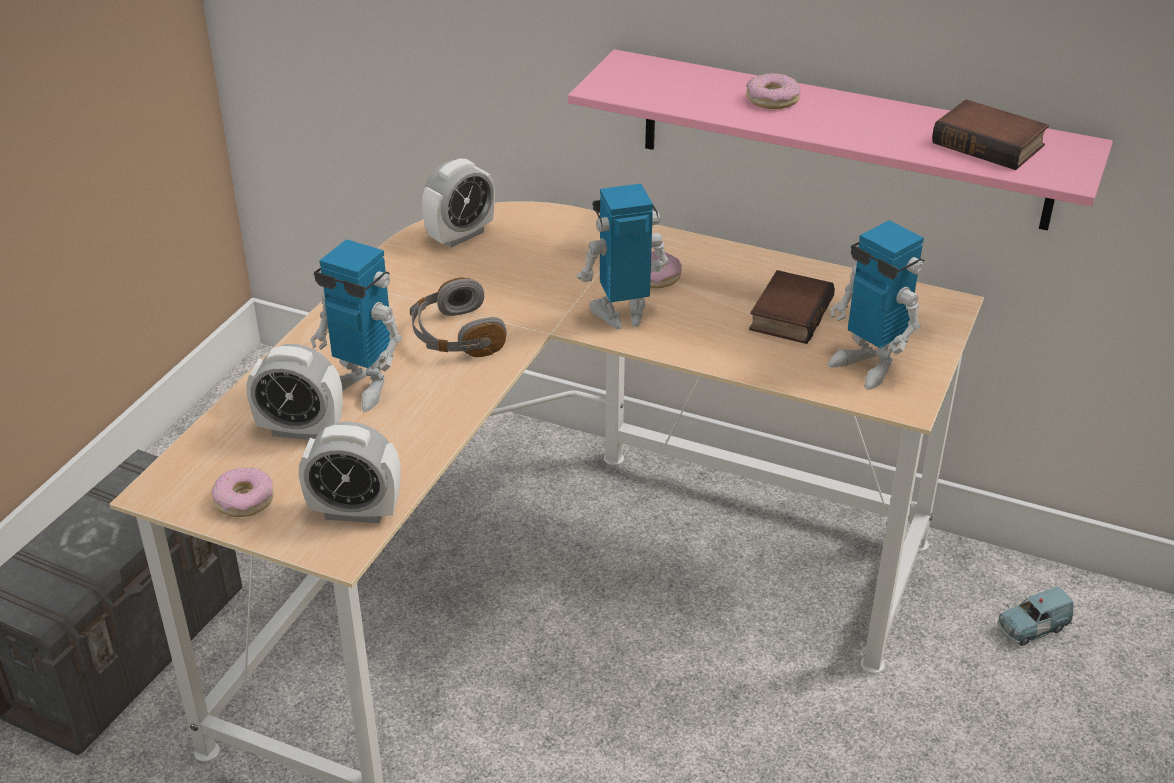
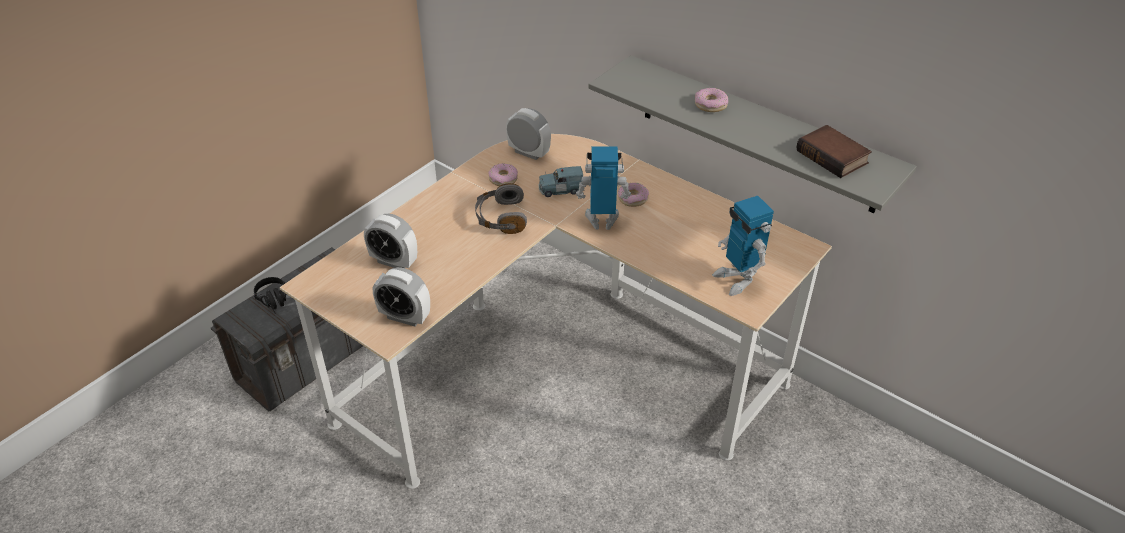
camera: 15 degrees right, 5 degrees up
donut [211,468,274,517] -> donut moved to [488,163,518,186]
toy robot [310,239,402,412] -> none
alarm clock [422,159,495,248] -> alarm clock turned 120 degrees counterclockwise [506,108,551,160]
pink shelf [568,49,1113,231] -> grey shelf [588,55,917,213]
book [749,270,835,344] -> none
blue toy car [998,587,1073,646] -> blue toy car moved to [539,166,584,197]
none -> black headphones [254,277,286,314]

